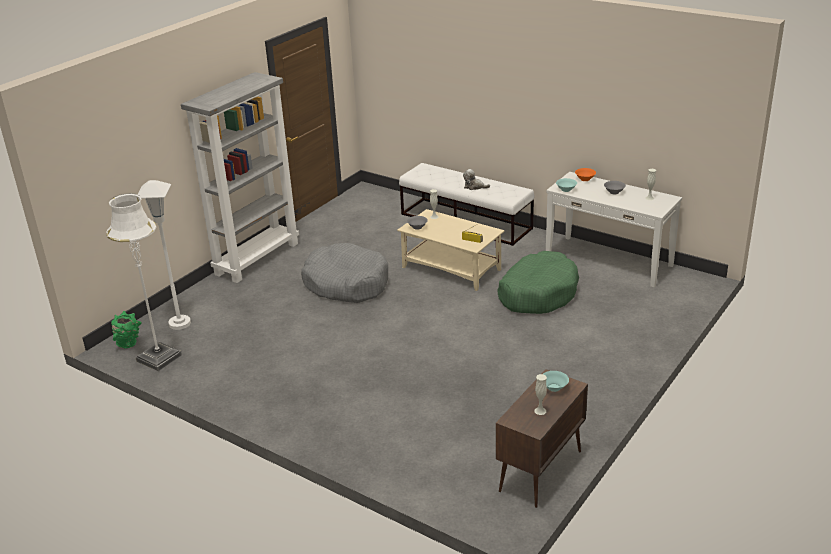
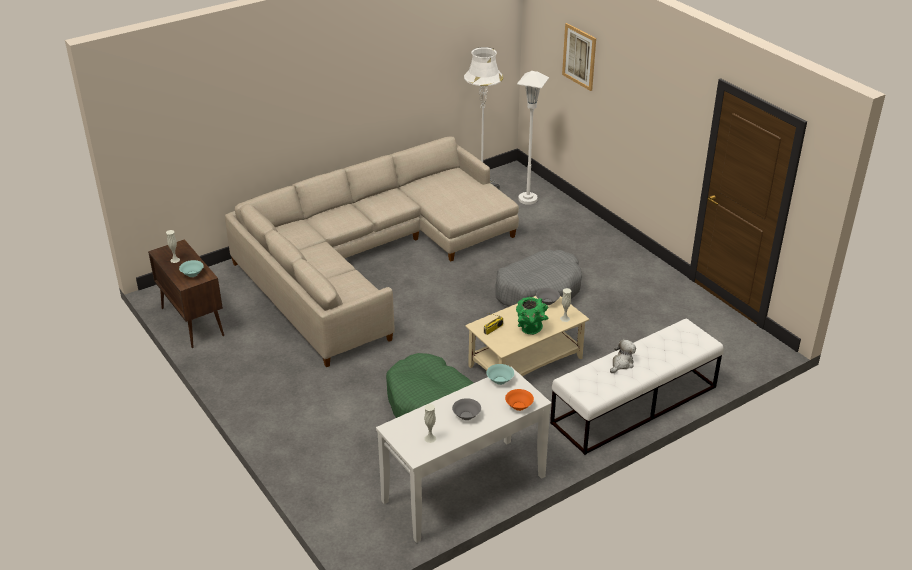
camera: 110 degrees right, 5 degrees up
green vase [111,311,142,349] -> green vase moved to [516,297,548,335]
grey bookcase [181,72,299,283] -> none
none -> beige sofa [225,136,519,367]
none -> picture [562,23,596,91]

